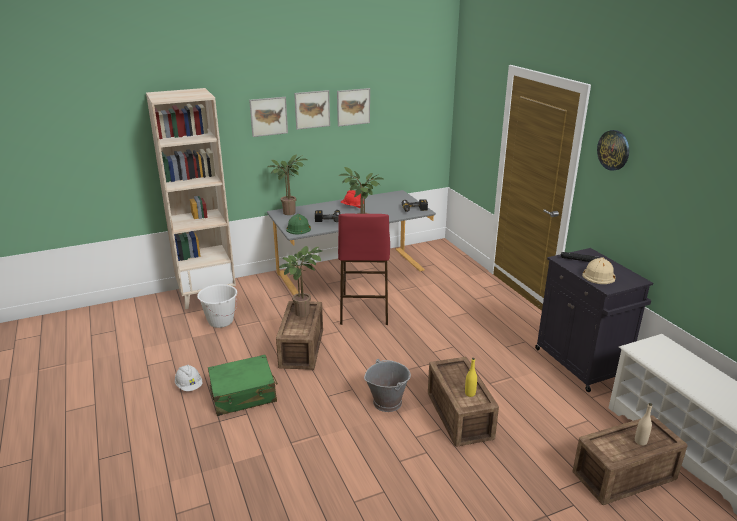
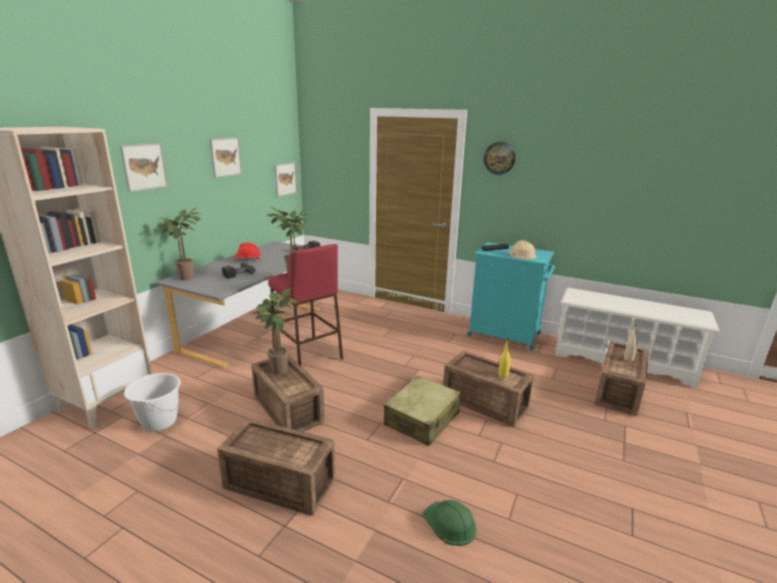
camera: 40 degrees left, 5 degrees down
white hard hat [175,365,203,391] -> none
green suitcase [208,355,278,416] -> crate [217,418,335,516]
green hard hat [286,214,311,234] -> green hard hat moved to [423,500,476,546]
picture [294,90,330,130] -> picture moved to [275,162,297,197]
grey bucket [364,359,411,412] -> beige suitcase [384,375,461,446]
black cabinet [535,248,653,392] -> turquoise cabinet [467,242,555,351]

